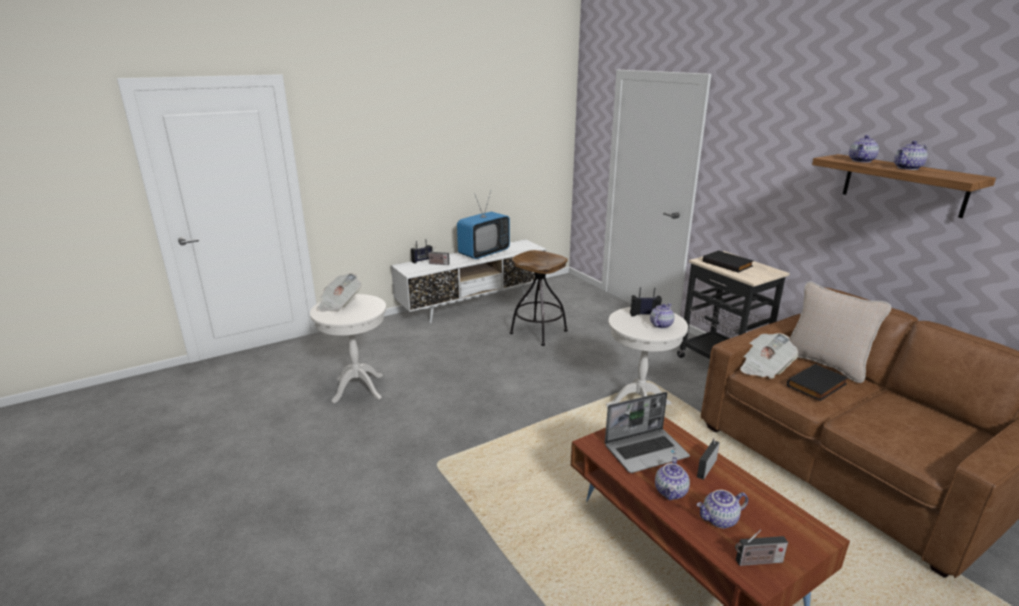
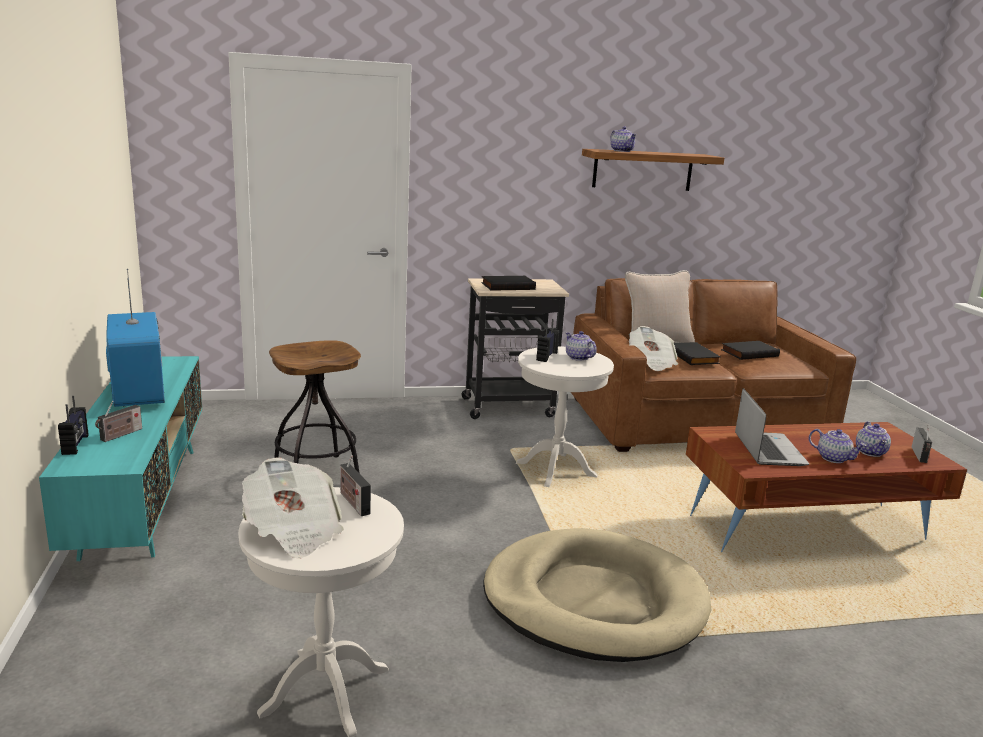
camera: 70 degrees left, 5 degrees down
white tv stand [391,239,546,323] -> turquoise tv stand [39,356,202,561]
radio [697,438,720,480] -> radio moved to [340,455,371,516]
teapot [894,141,928,170] -> none
none -> beige dog bed [483,528,712,662]
none -> black book [721,341,780,360]

